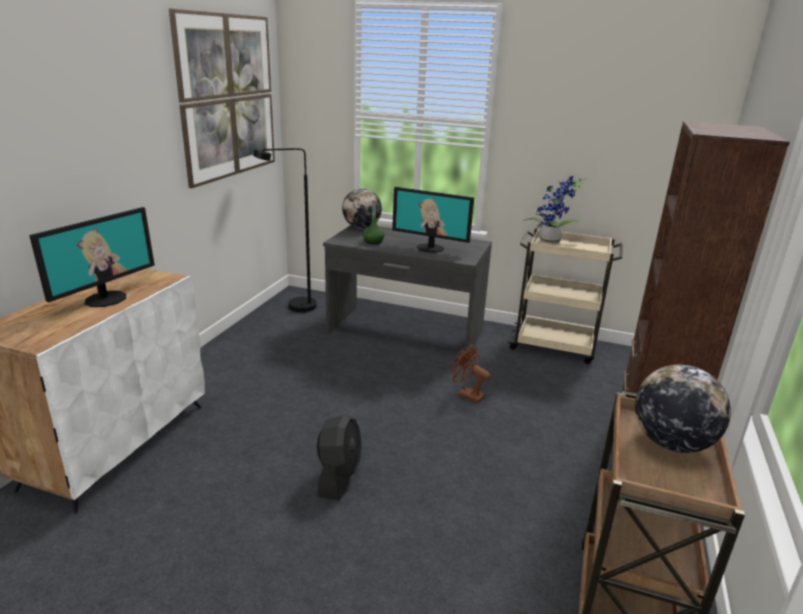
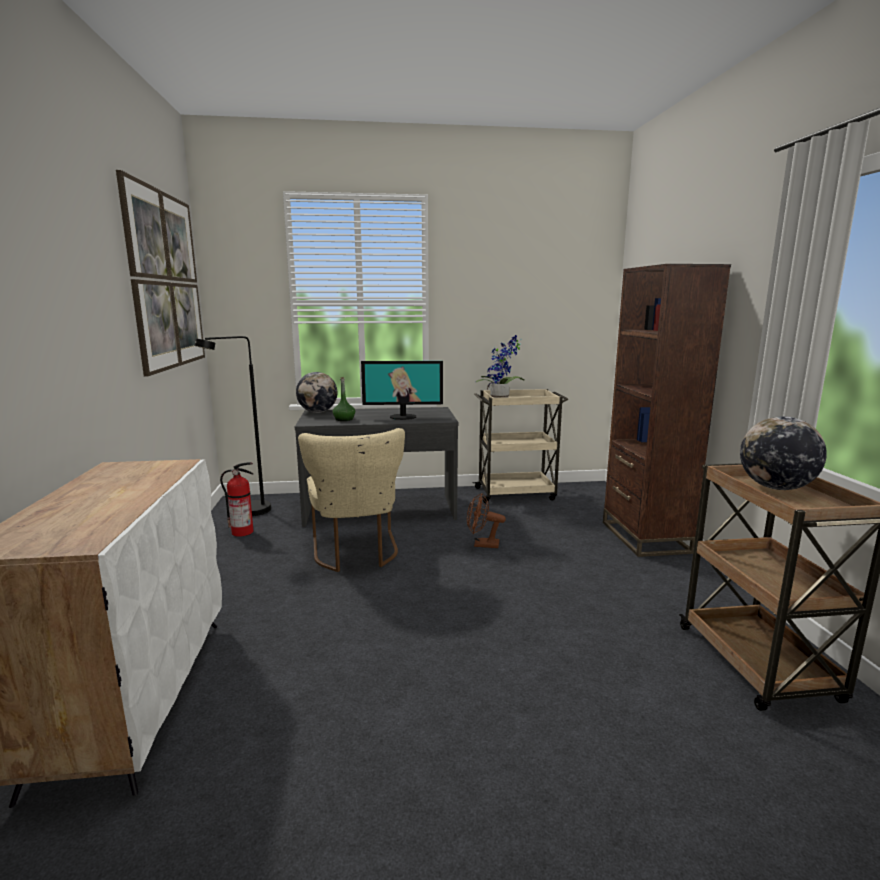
camera: 25 degrees left, 10 degrees down
monitor [29,207,155,307] -> none
black fan [317,415,362,500] -> none
none -> fire extinguisher [220,462,254,537]
none -> beige chair [298,428,405,572]

